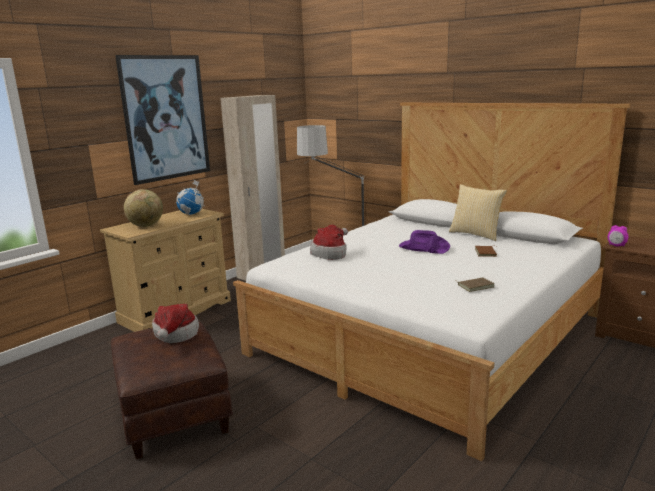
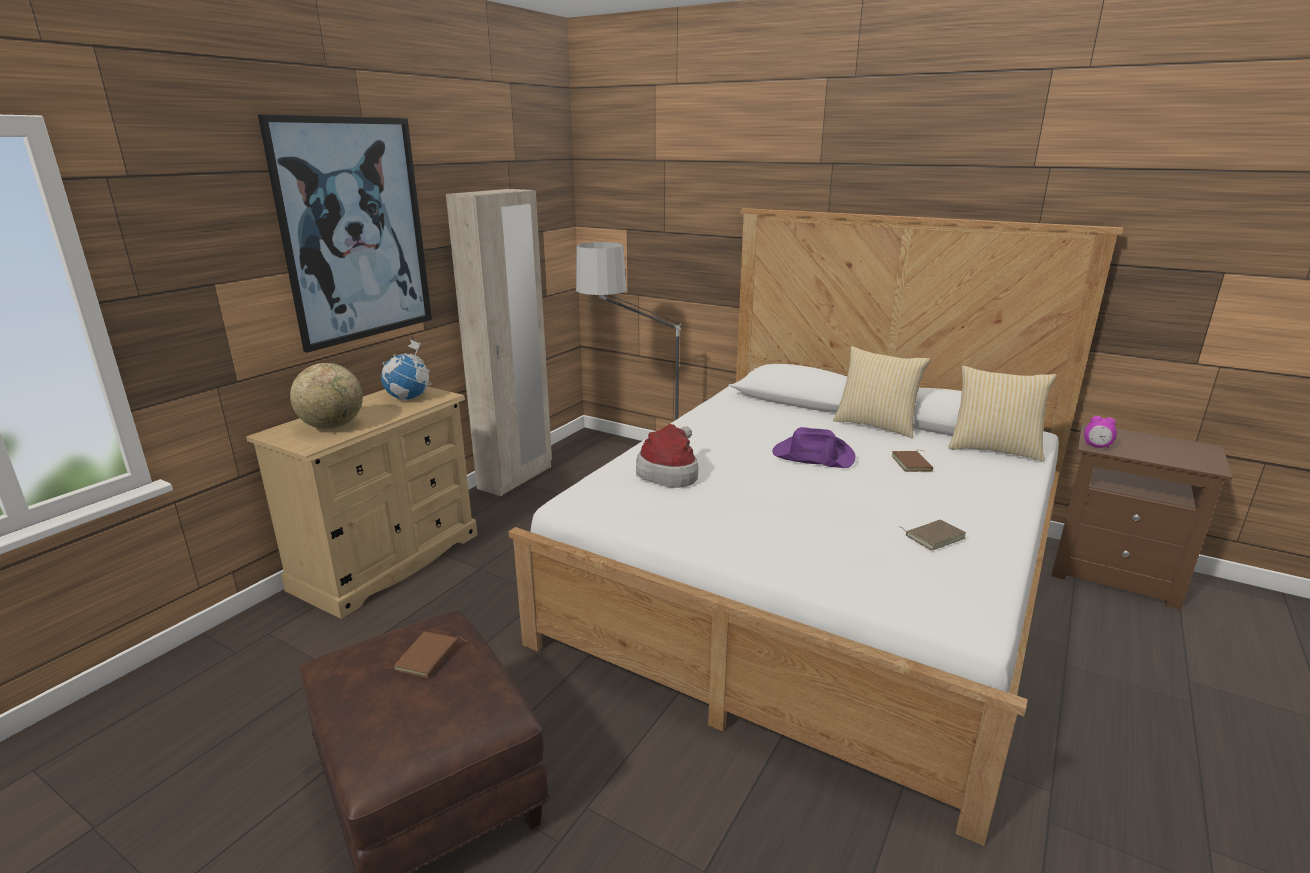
camera: 10 degrees left, 5 degrees up
hat [152,304,199,343] -> brown book [394,631,468,678]
none -> pillow [948,366,1057,462]

